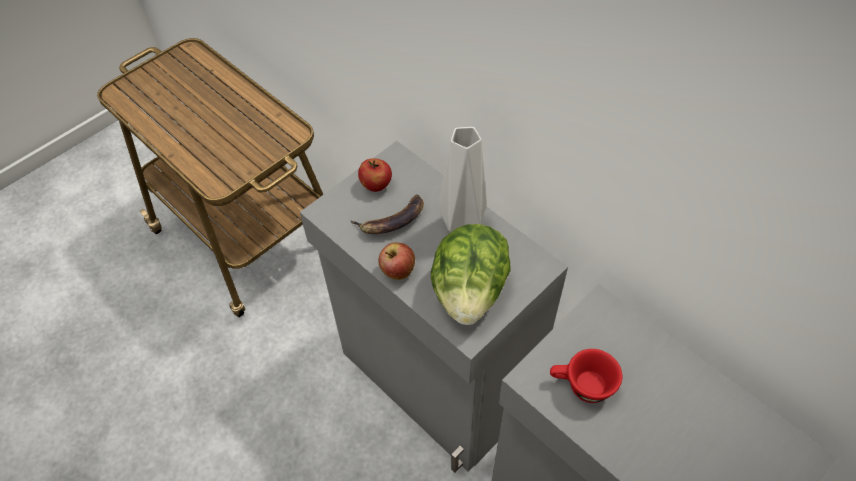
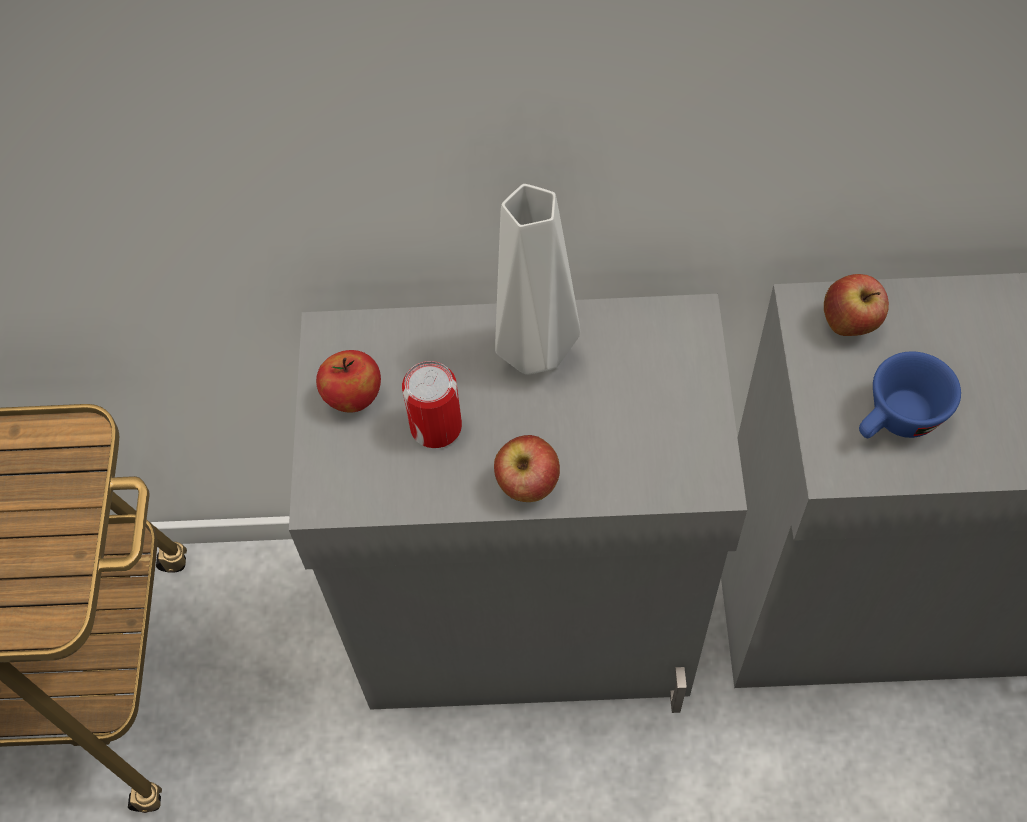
camera: 45 degrees left, 5 degrees up
banana [350,194,424,234] -> can [402,361,462,448]
lettuce [431,224,510,325] -> none
red cup [550,349,622,403] -> blue cup [859,351,961,438]
none -> apple [824,274,889,336]

